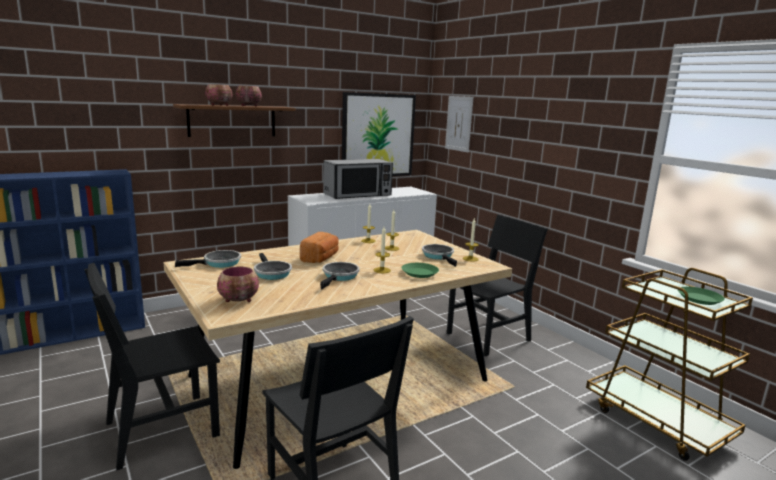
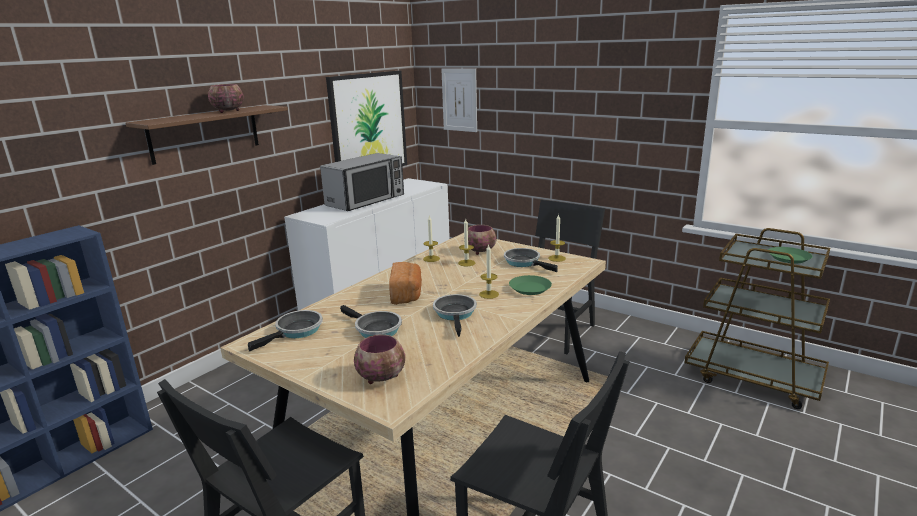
camera: 20 degrees left, 5 degrees up
bowl [205,84,232,106] -> bowl moved to [468,225,497,255]

